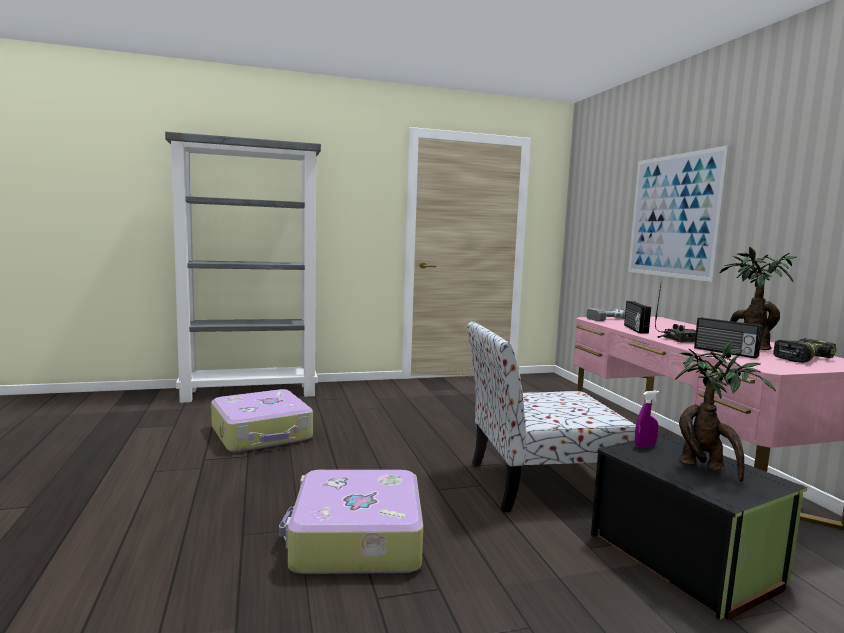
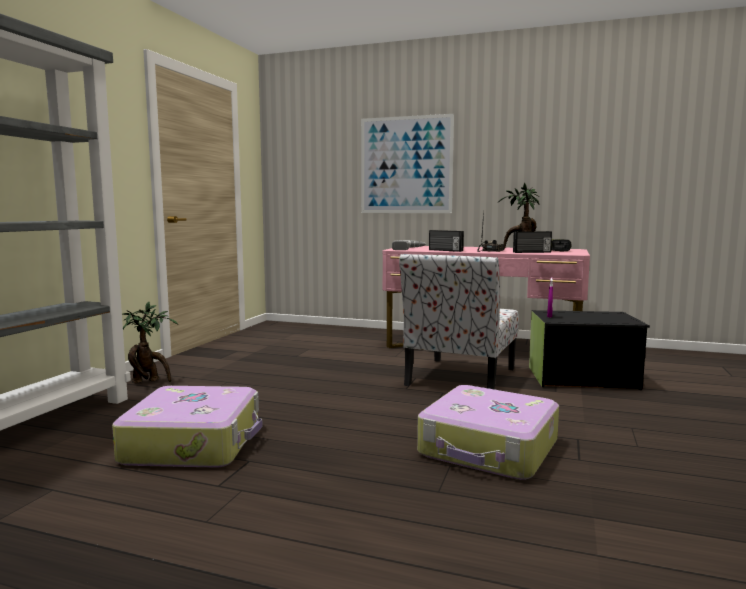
camera: 55 degrees left, 0 degrees up
potted plant [675,341,776,481] -> potted plant moved to [123,302,178,383]

